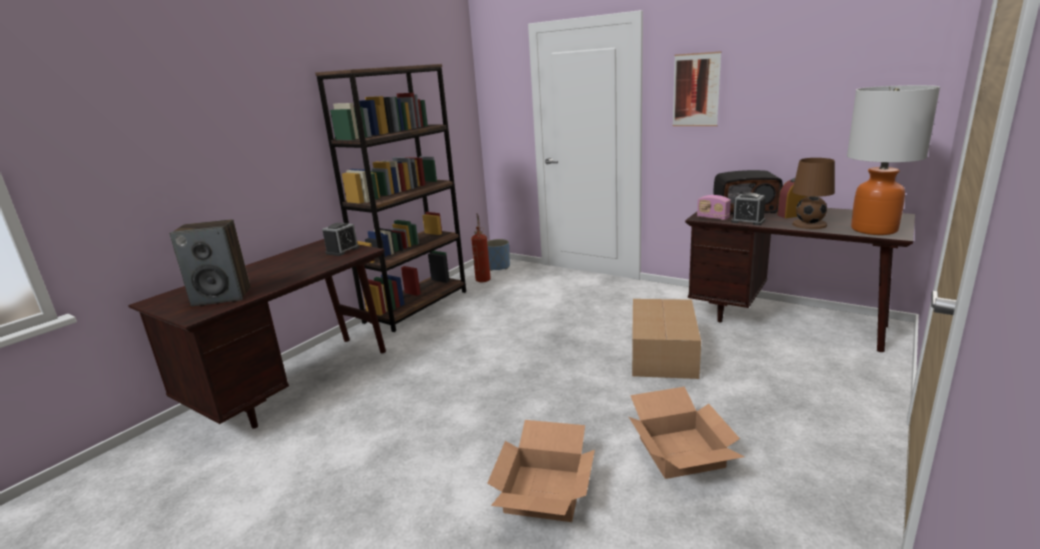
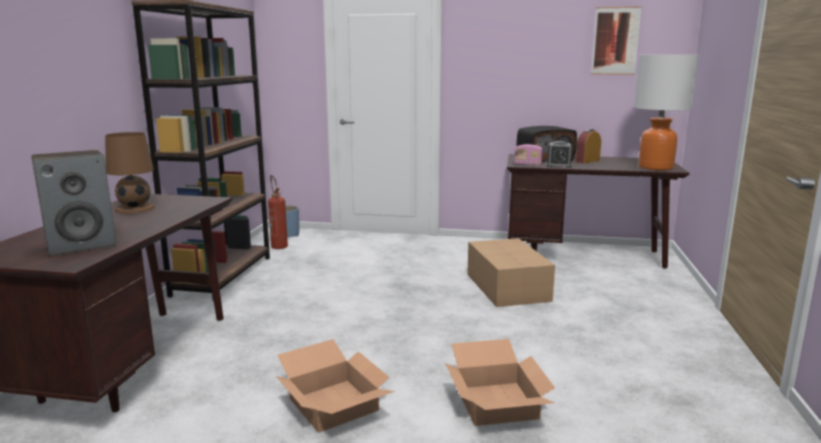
camera: 25 degrees left, 5 degrees down
alarm clock [322,223,359,256] -> none
cardboard box [629,387,744,479] -> cardboard box moved to [276,339,395,433]
picture [673,51,721,126] -> picture moved to [591,6,642,75]
brown table lamp [792,158,835,229] -> brown table lamp moved to [105,132,155,214]

